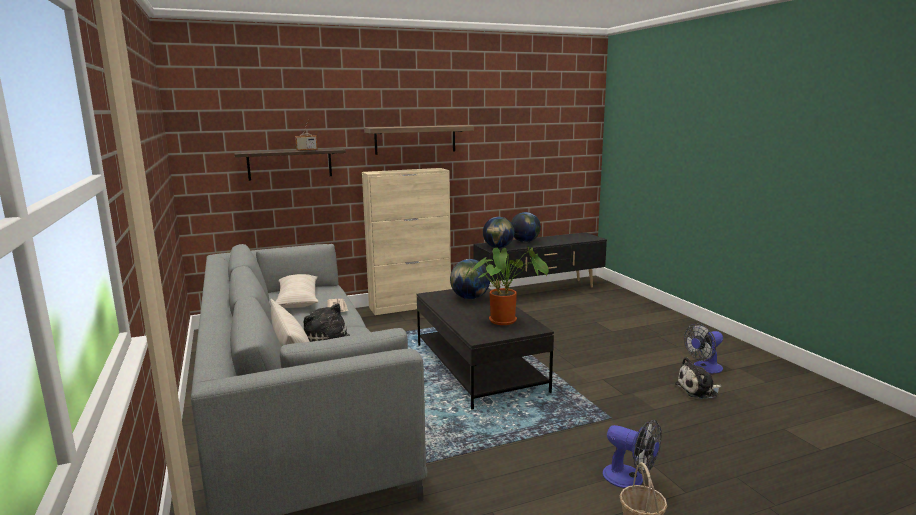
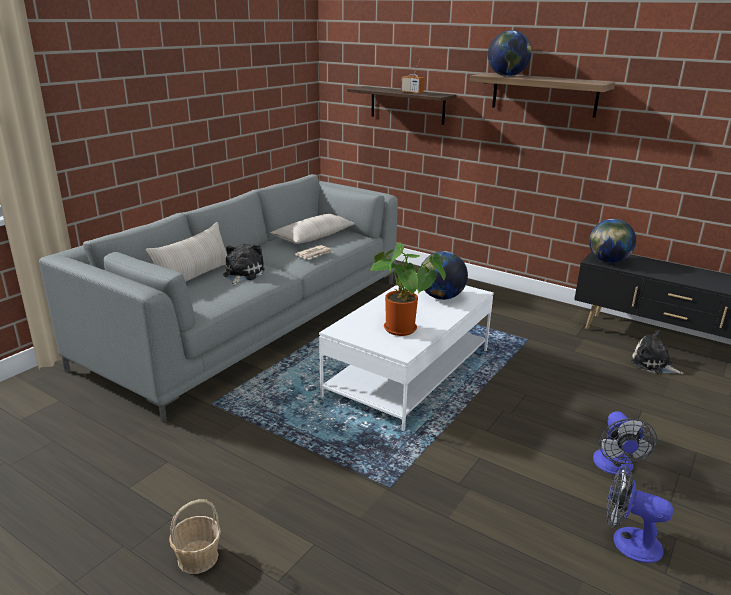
camera: 55 degrees right, 10 degrees up
beige cabinet [362,168,451,315] -> none
black coffee table [417,288,554,410] -> white coffee table [319,285,494,431]
globe [511,212,541,242] -> globe moved to [488,30,532,76]
fan [603,420,662,488] -> fan moved to [593,411,657,475]
plush toy [675,357,722,399] -> plush toy moved to [630,330,684,374]

